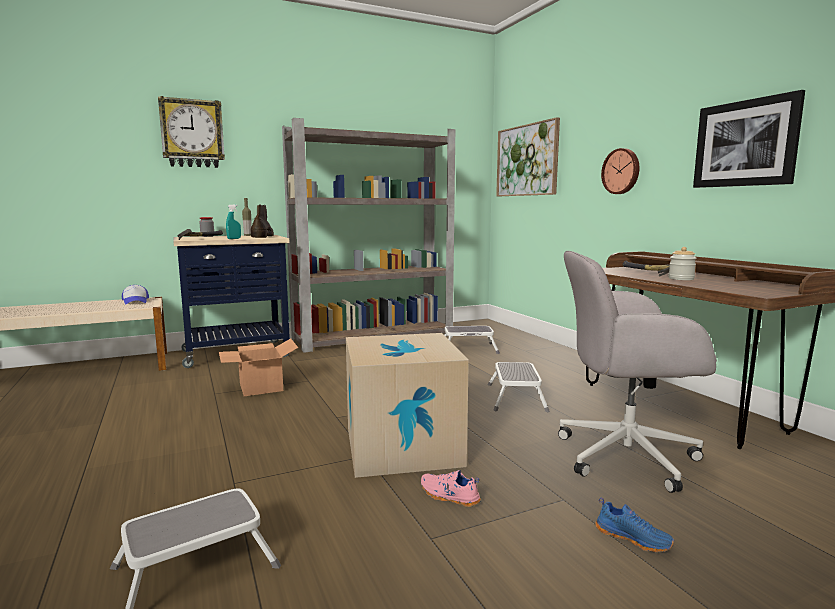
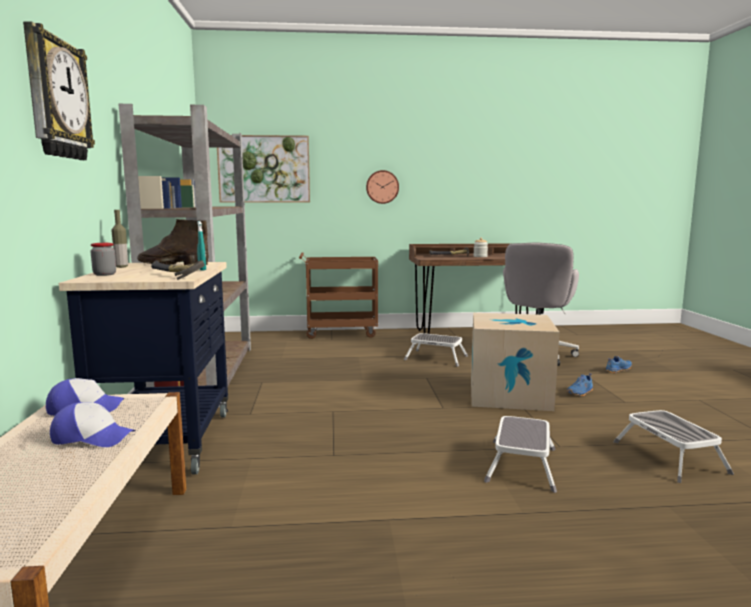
camera: 70 degrees left, 0 degrees up
cardboard box [219,338,298,396] -> none
pink shoe [421,470,481,507] -> blue shoe [567,373,593,396]
grey step ladder [444,326,500,354] -> grey step ladder moved to [484,416,557,493]
picture [693,90,805,188] -> none
none -> cap [50,402,135,447]
none -> brown cart [299,252,378,339]

